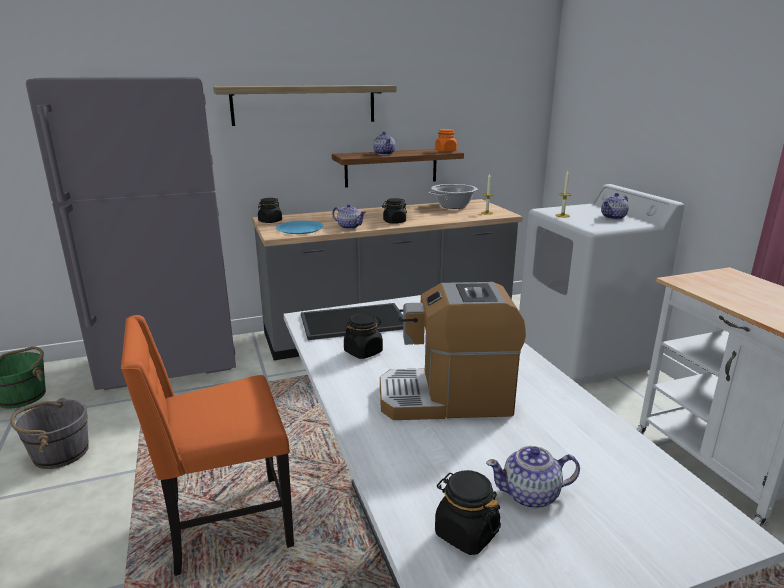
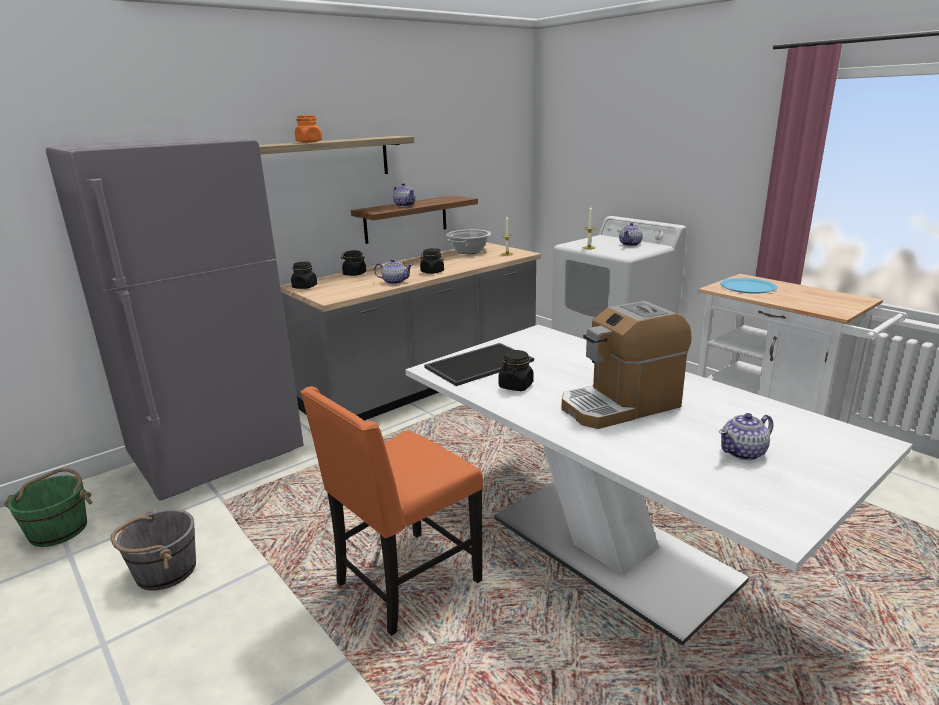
camera: 20 degrees left, 0 degrees up
blue plate [276,221,324,234] -> blue plate moved to [720,278,777,294]
orange jar [435,129,457,152] -> orange jar moved to [295,115,322,143]
black jar [435,470,501,555] -> black jar moved to [341,250,366,276]

